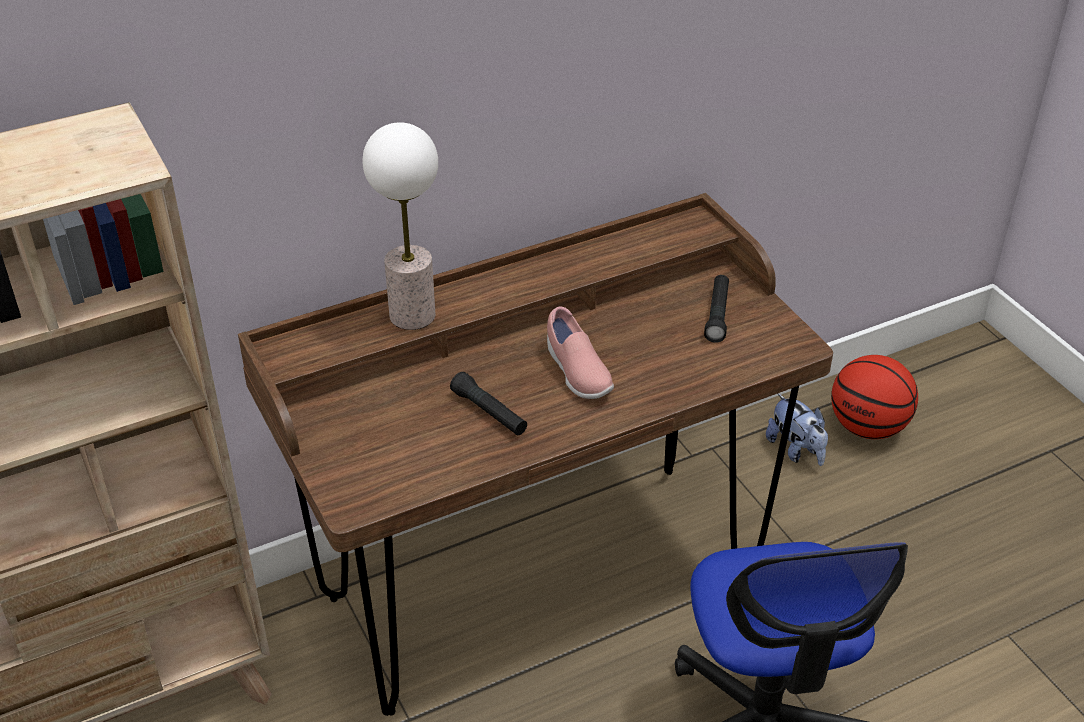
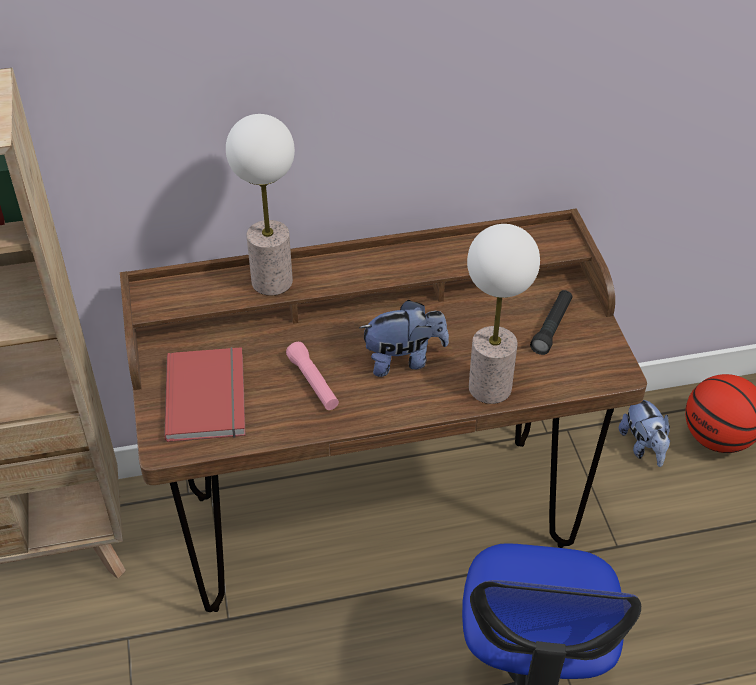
camera: 15 degrees right, 5 degrees up
black flashlight [450,372,527,435] -> pink flashlight [286,342,339,410]
pink shoe [547,306,614,399] -> plush toy [359,300,449,377]
none -> red book [164,347,246,442]
none -> table lamp [467,224,540,404]

